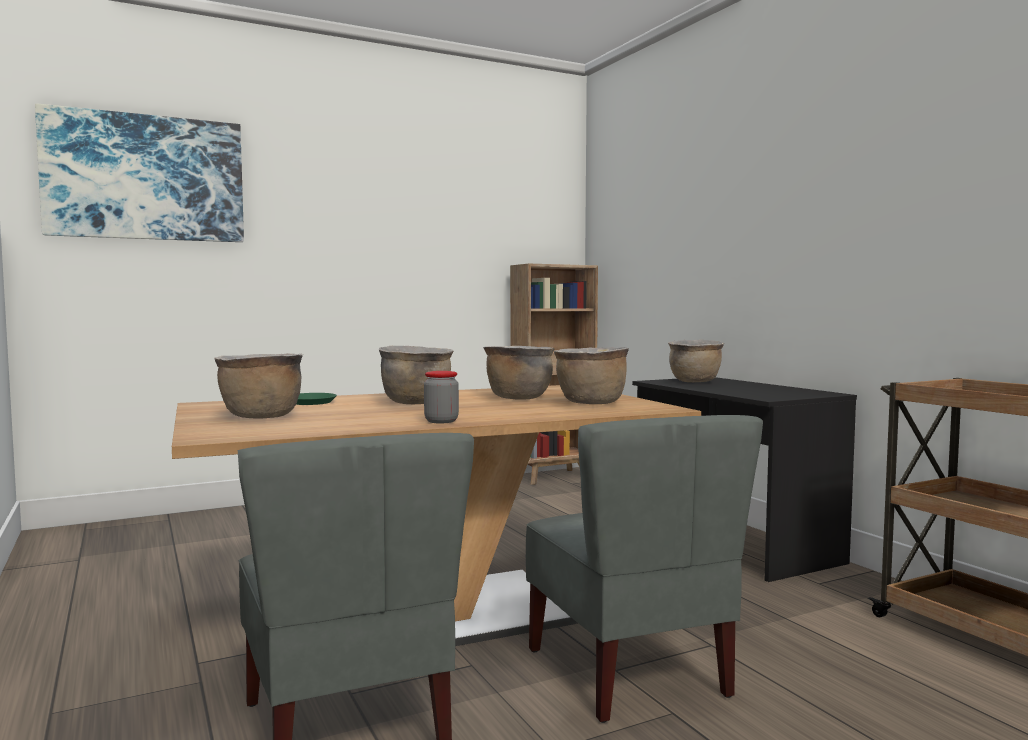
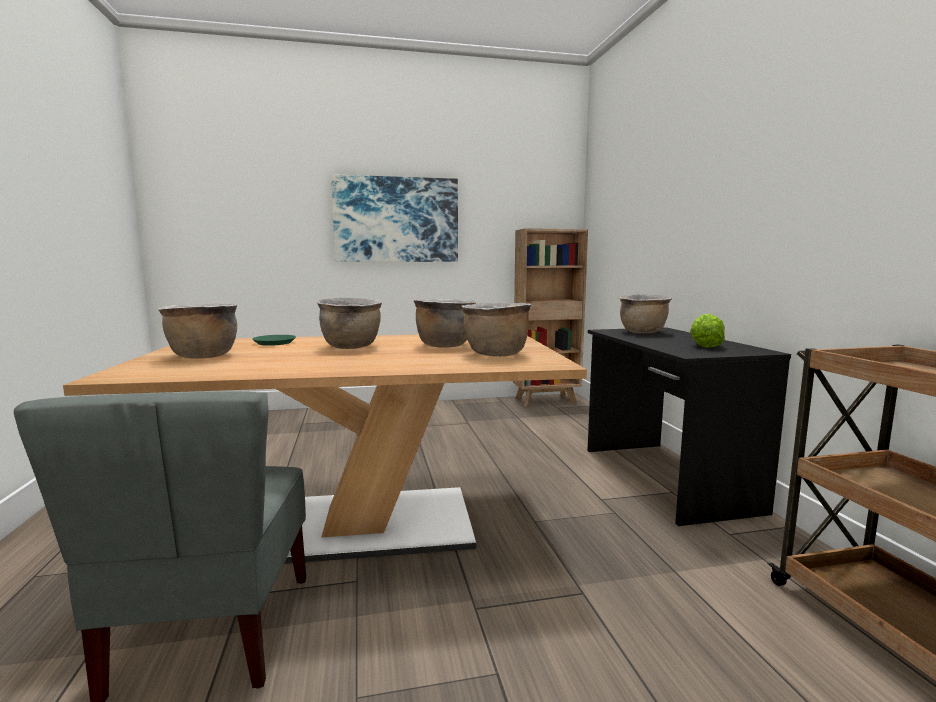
camera: 15 degrees right, 5 degrees up
picture [35,103,244,242] -> picture moved to [331,174,458,262]
jar [424,371,459,423] -> none
grey chair [526,415,763,723] -> none
none -> lettuce [690,314,725,348]

